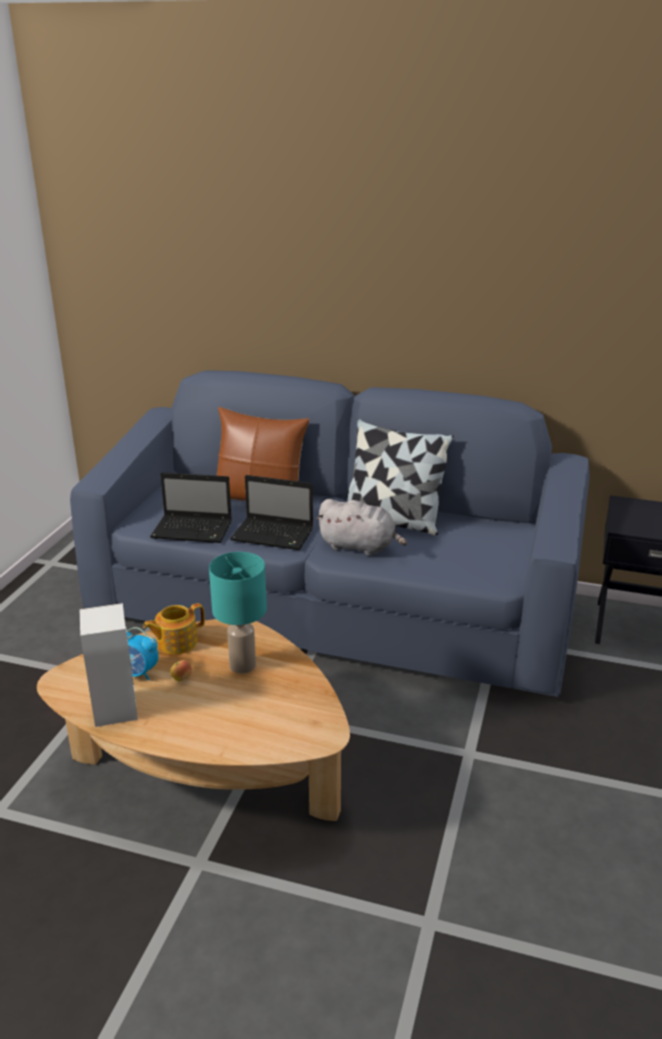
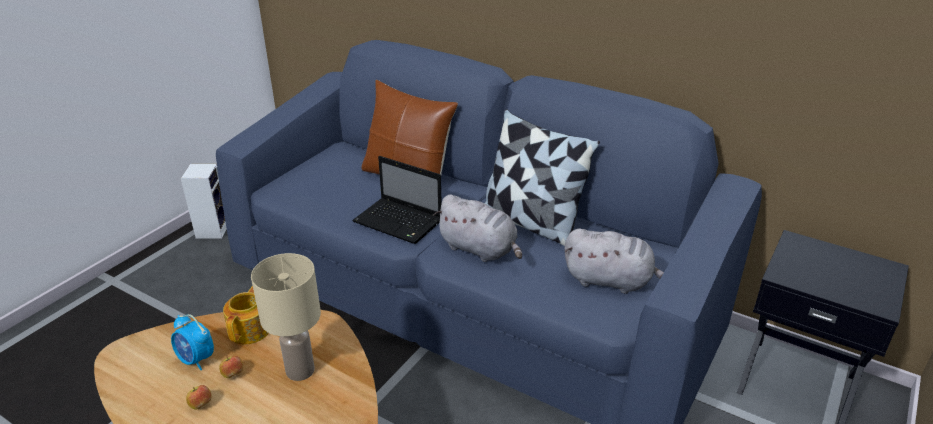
camera: 15 degrees right, 5 degrees up
speaker [80,603,138,727] -> speaker moved to [181,164,227,239]
teapot [143,603,205,654] -> teapot turned 120 degrees clockwise [223,286,269,344]
laptop [150,472,232,543] -> none
turquoise table lamp [209,552,267,674] -> beige table lamp [251,253,321,381]
none -> apple [186,385,212,410]
none -> grey plush toy [564,229,664,294]

